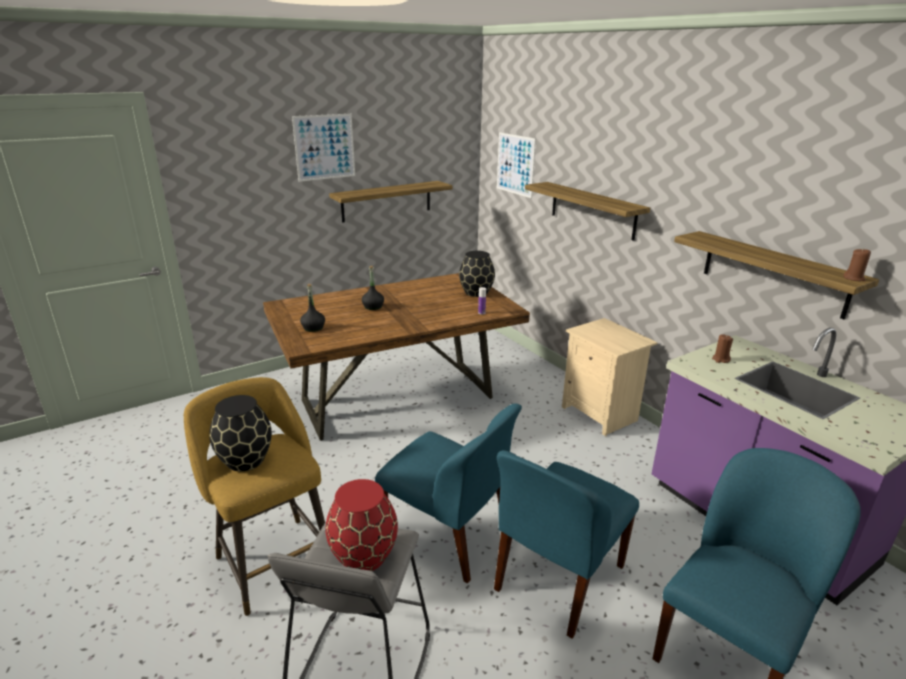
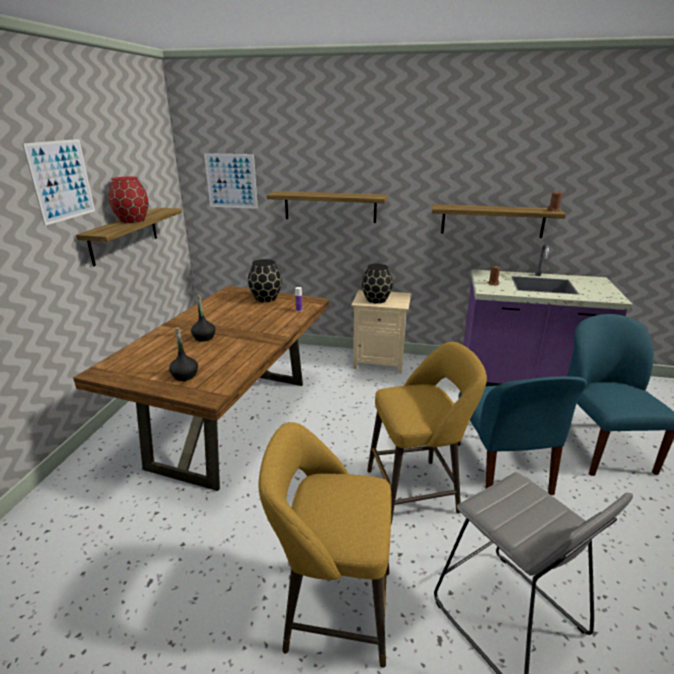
camera: 45 degrees left, 0 degrees up
black vase [209,395,272,472] -> black vase moved to [362,264,393,304]
red vase [326,479,398,571] -> red vase moved to [109,177,149,223]
blue chair [375,403,522,583] -> yellow stool [367,342,487,524]

